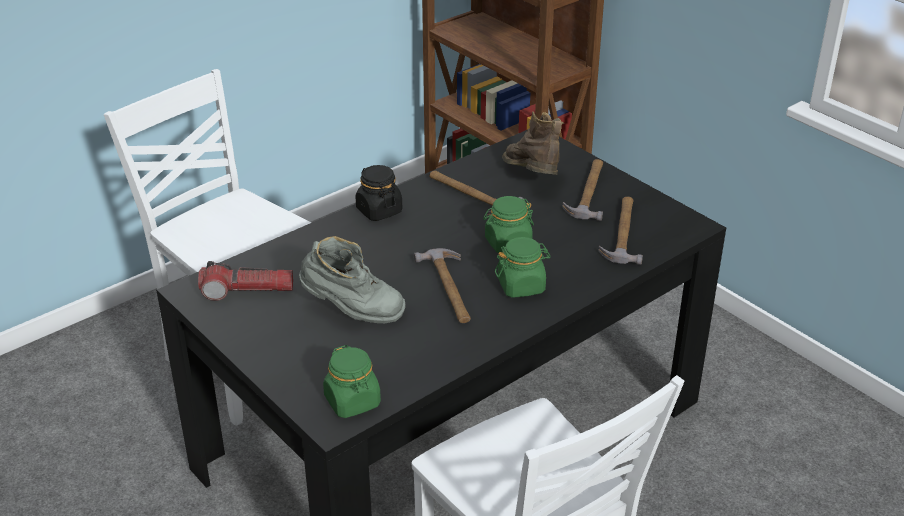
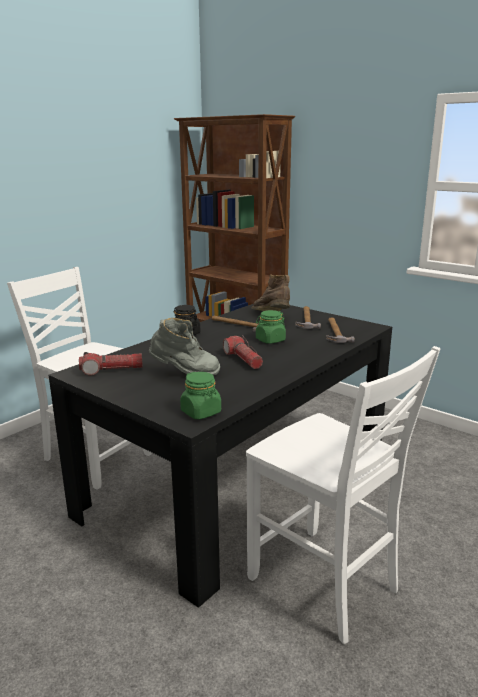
camera: 10 degrees left, 15 degrees down
hammer [414,248,471,323] -> flashlight [223,335,263,369]
green jar [495,237,551,298] -> none

